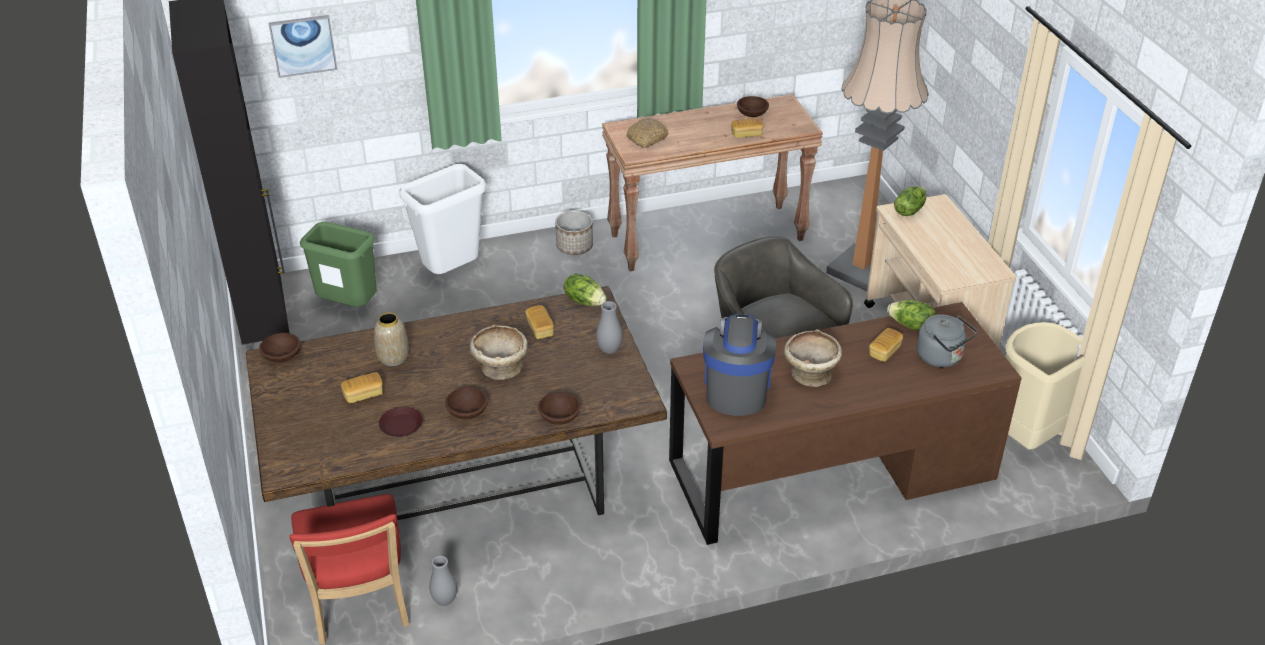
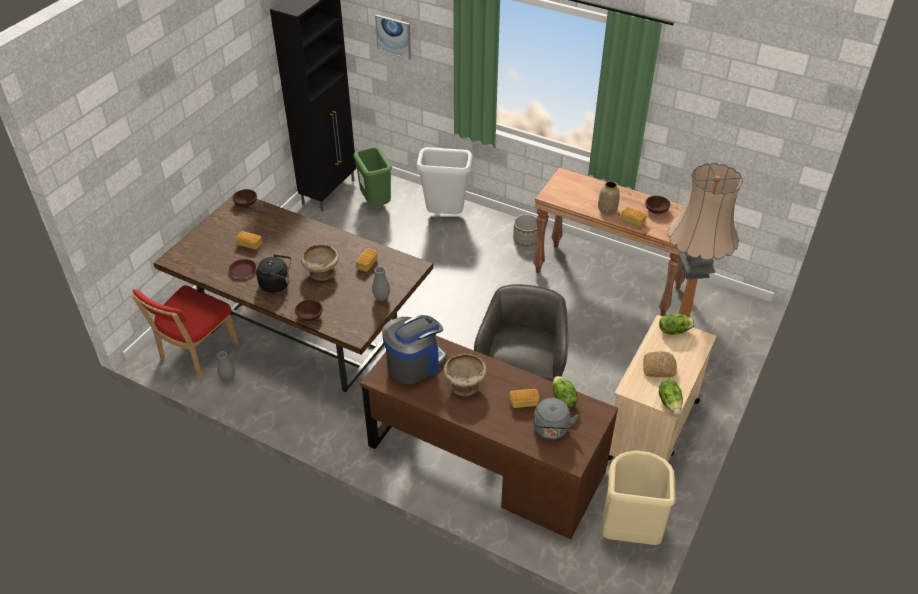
camera: 45 degrees right, 5 degrees up
vase [374,312,409,366] -> vase moved to [598,181,620,215]
brown bowl [445,387,488,419] -> black kettle [256,254,291,293]
lettuce [564,273,607,306] -> lettuce moved to [659,380,683,414]
bread [626,118,668,148] -> bread moved to [643,351,677,377]

